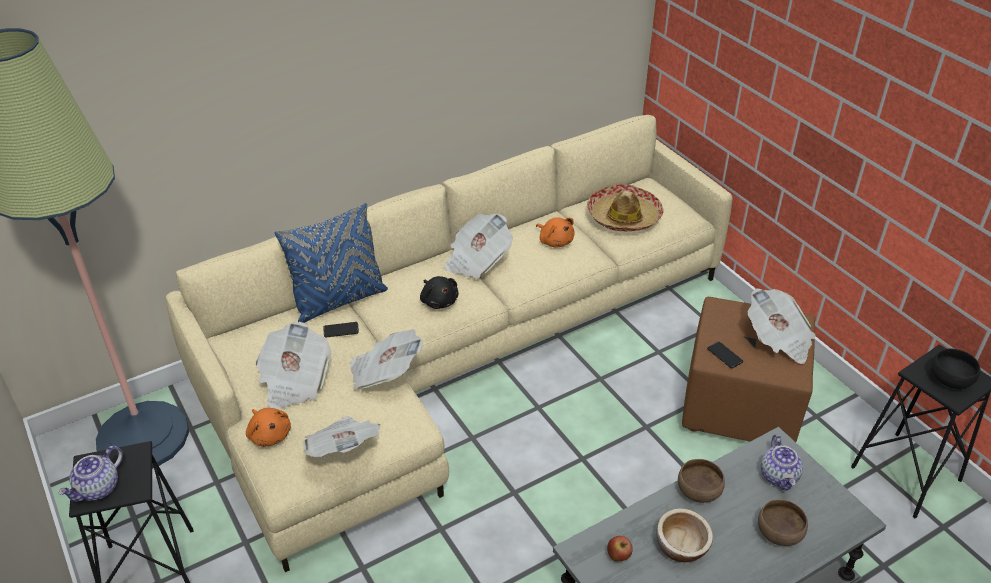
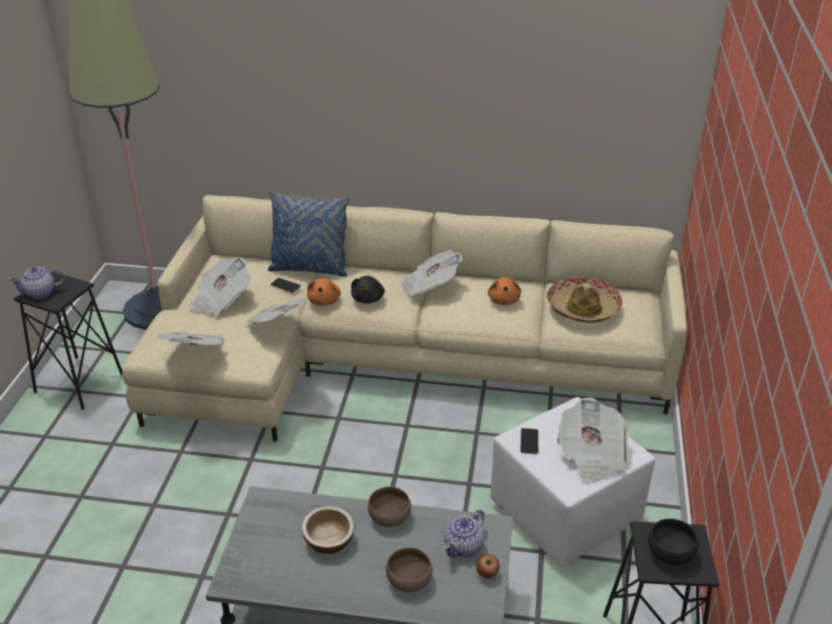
camera: 40 degrees right, 5 degrees down
orange plush toy [246,408,291,447] -> orange plush toy moved to [307,278,341,306]
apple [607,536,633,561] -> apple moved to [476,554,500,579]
brown ottoman [682,297,815,442] -> white ottoman [490,397,655,567]

